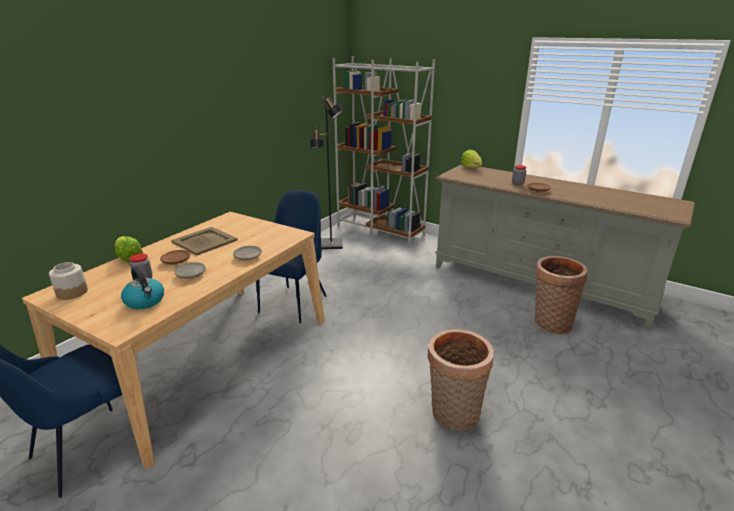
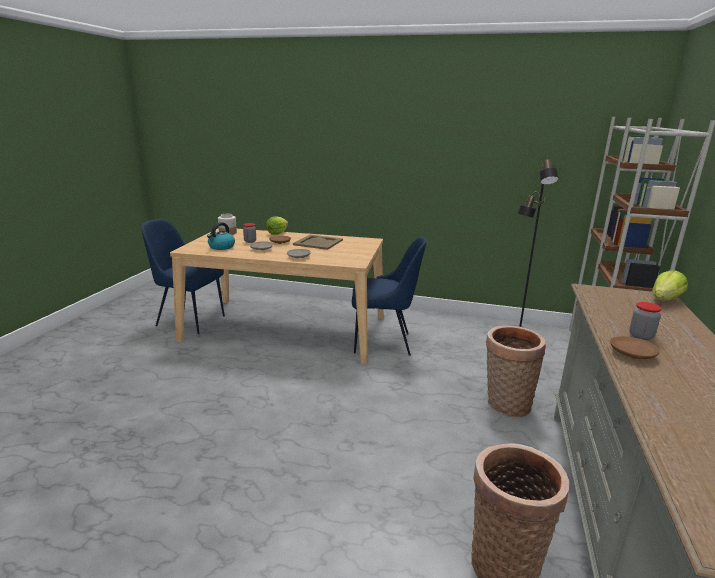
camera: 70 degrees right, 5 degrees down
basket [428,329,494,430] -> basket moved to [486,325,546,417]

